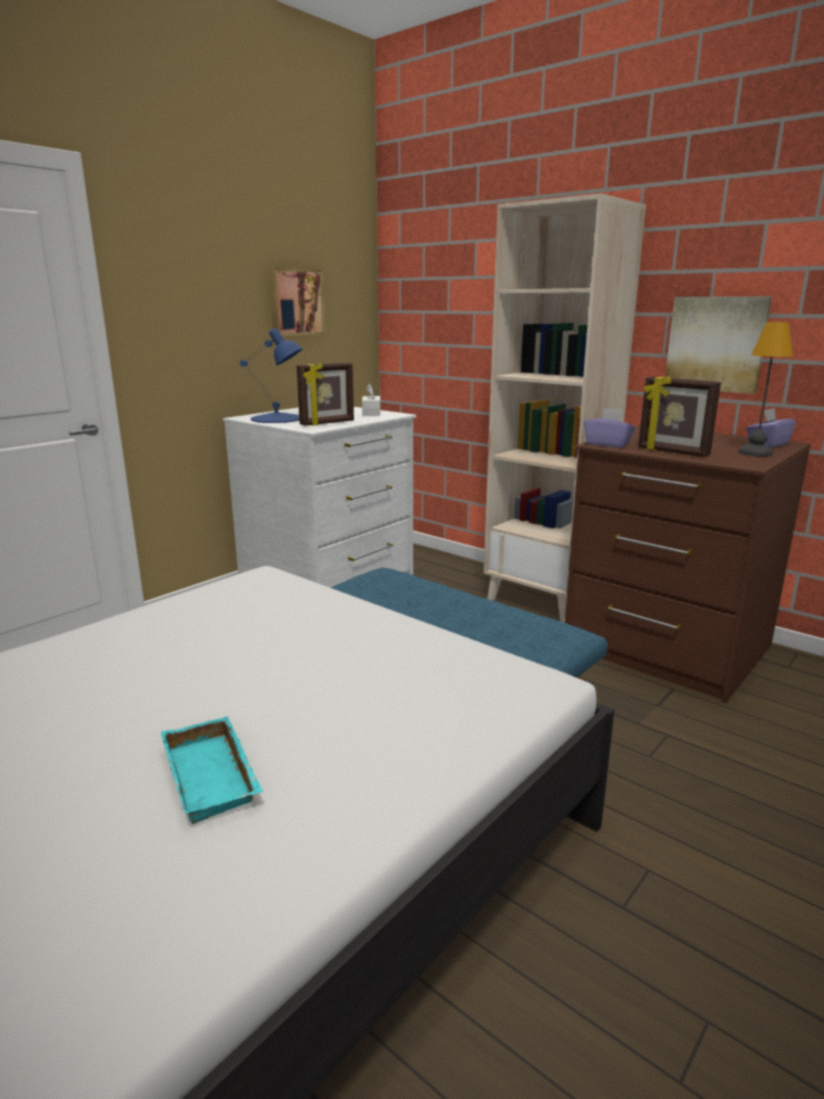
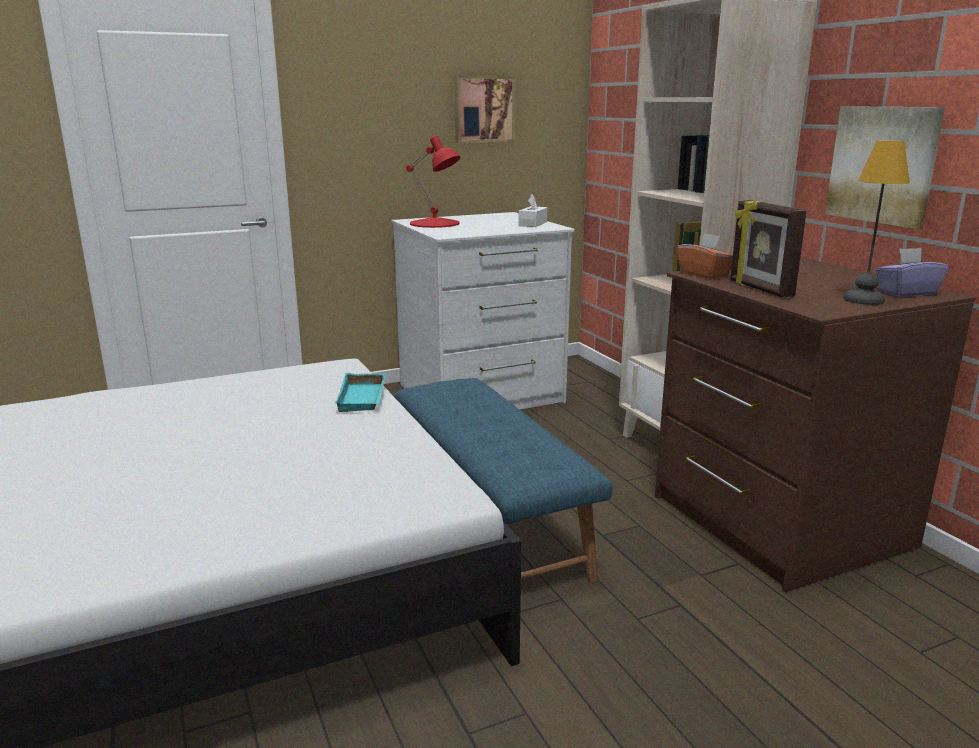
camera: 25 degrees right, 0 degrees up
turquoise tray [161,716,263,824] -> turquoise tray moved to [335,373,386,412]
blue table lamp [240,328,303,423] -> red table lamp [406,135,460,228]
picture frame [297,362,354,426] -> none
purple tissue box [584,408,635,448] -> orange tissue box [677,233,733,279]

